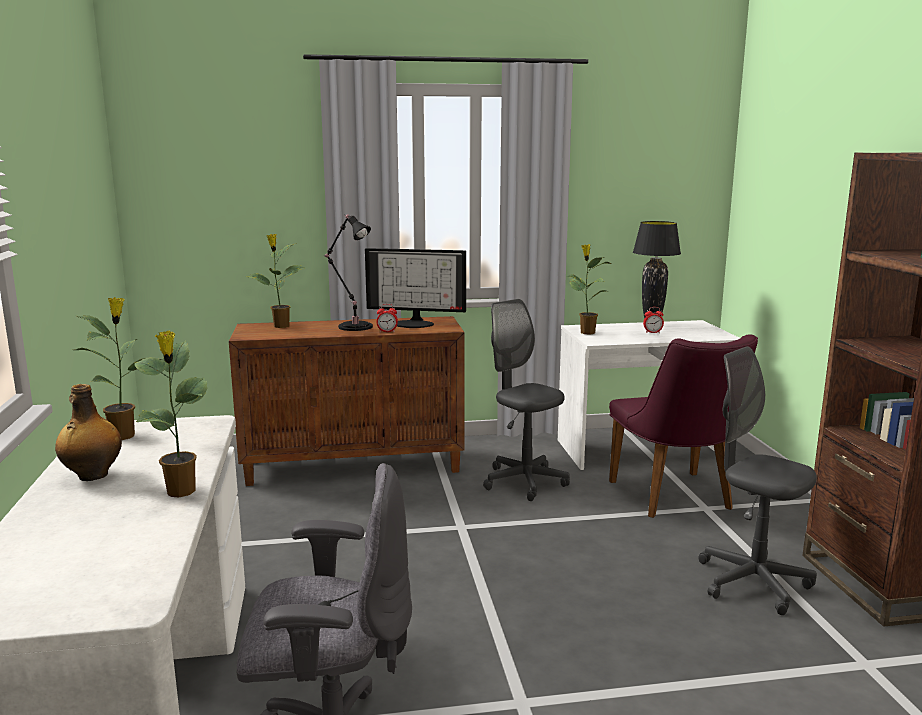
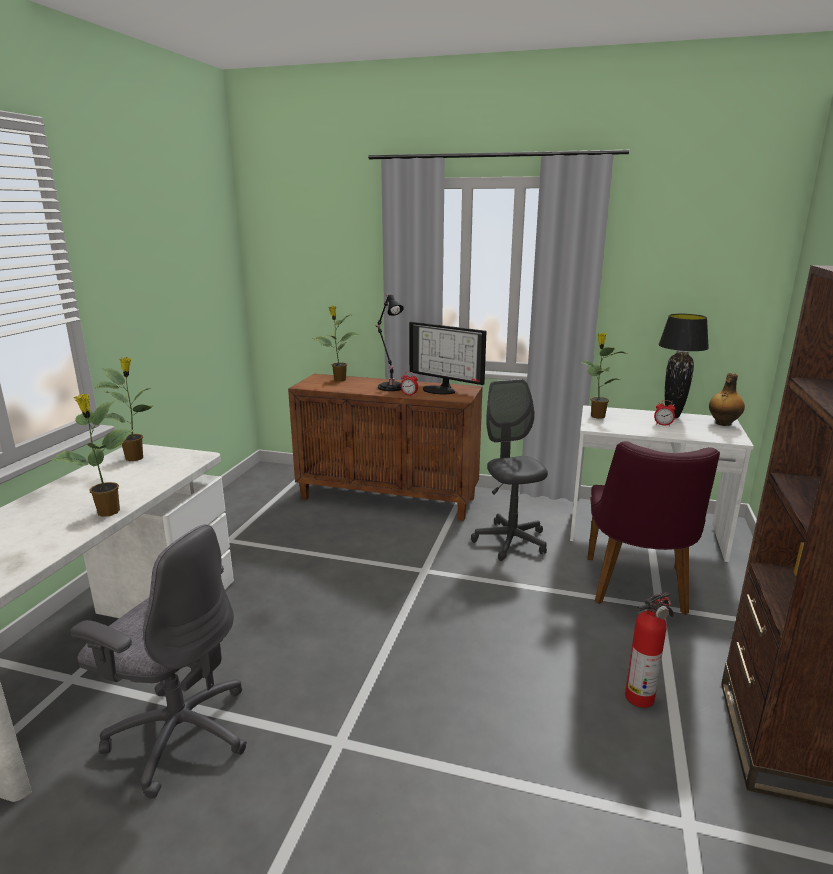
camera: 25 degrees right, 5 degrees up
bottle [55,384,122,481] -> bottle moved to [709,373,745,426]
grey office chair [698,346,817,615] -> fire extinguisher [625,592,673,708]

